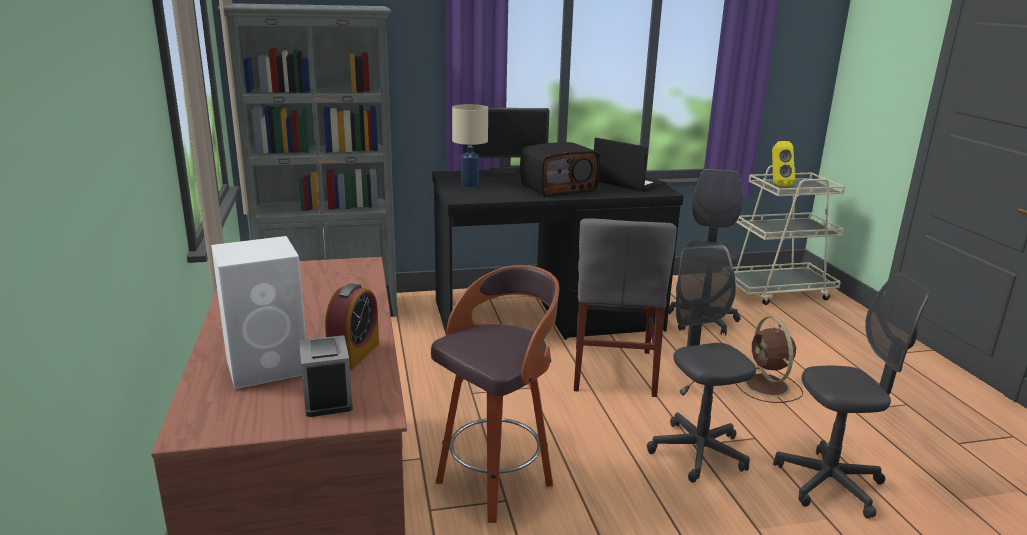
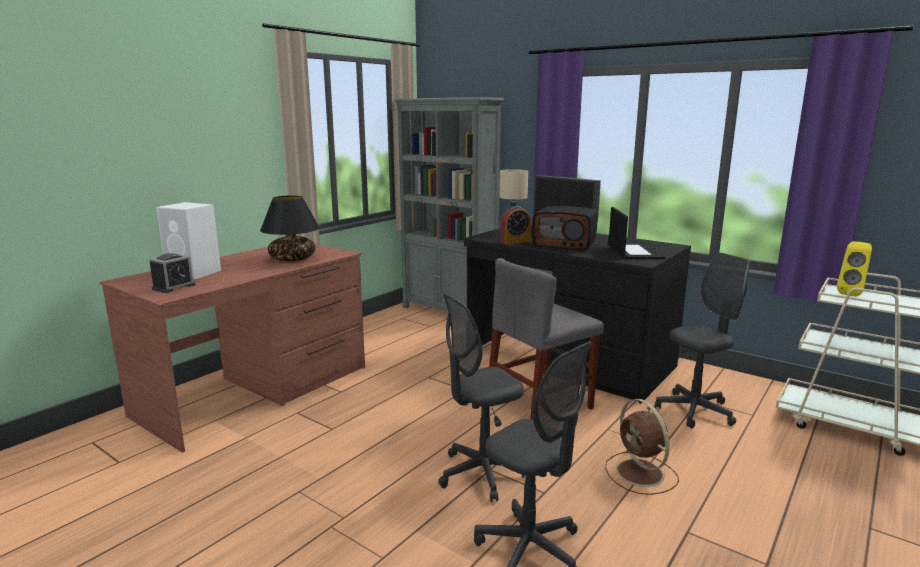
camera: 50 degrees right, 5 degrees down
alarm clock [325,284,379,370] -> alarm clock moved to [500,206,531,244]
stool [431,265,559,523] -> none
grey office chair [647,244,756,483] -> grey office chair turned 150 degrees counterclockwise [438,293,525,502]
brown fan [736,317,803,403] -> brown fan turned 60 degrees counterclockwise [605,399,679,495]
none -> black table lamp [260,196,320,261]

